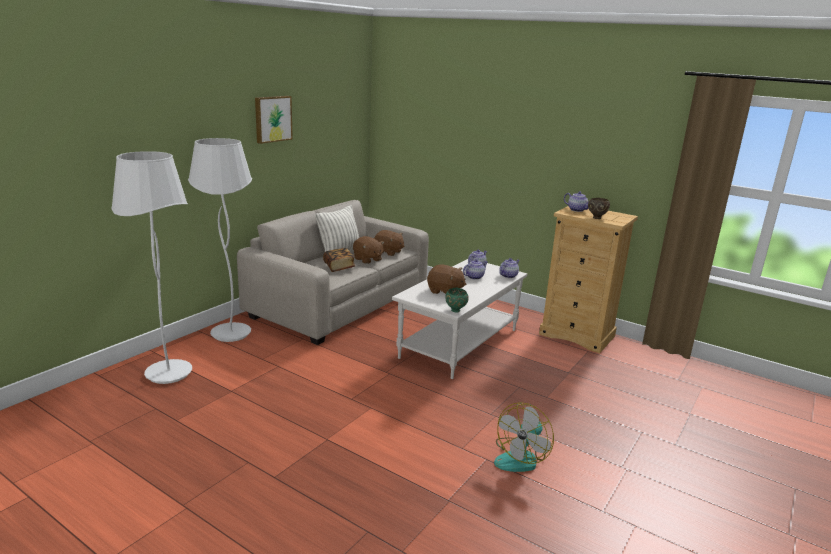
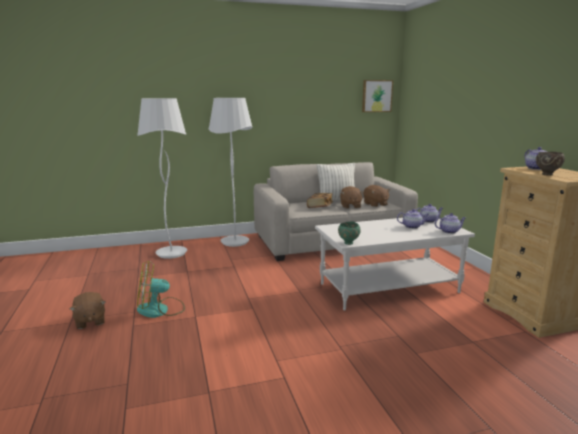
camera: 40 degrees right, 5 degrees down
picture [255,96,293,144] -> picture moved to [362,80,393,112]
brown plush toy [427,264,466,294] -> brown plush toy moved to [70,292,106,329]
fan [494,402,554,472] -> fan moved to [137,261,185,318]

